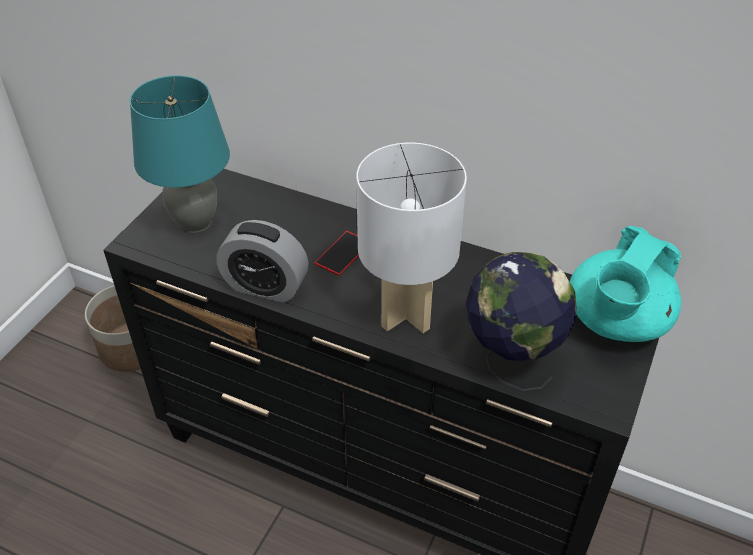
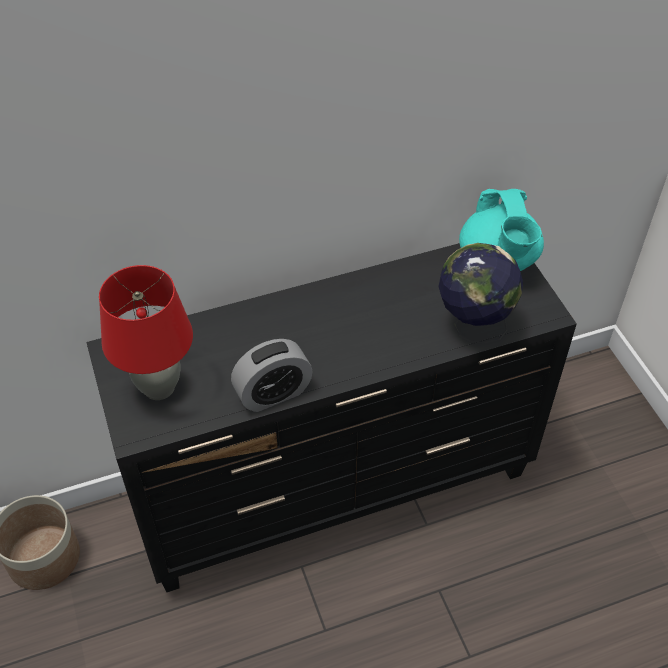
camera: 45 degrees left, 5 degrees up
turquoise table lamp [130,75,230,234] -> red table lamp [99,265,193,400]
phone [314,231,359,276] -> none
white table lamp [356,143,467,333] -> none

